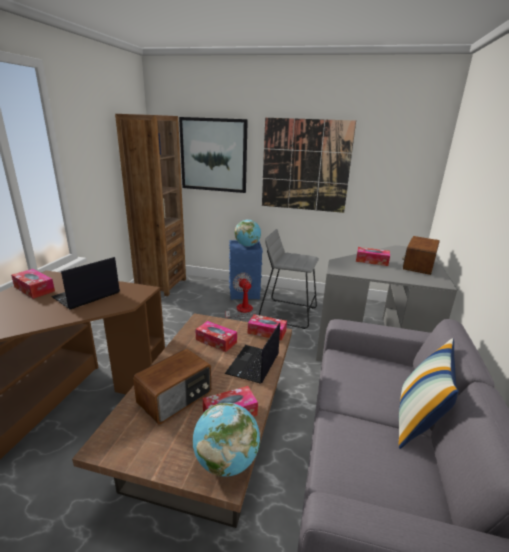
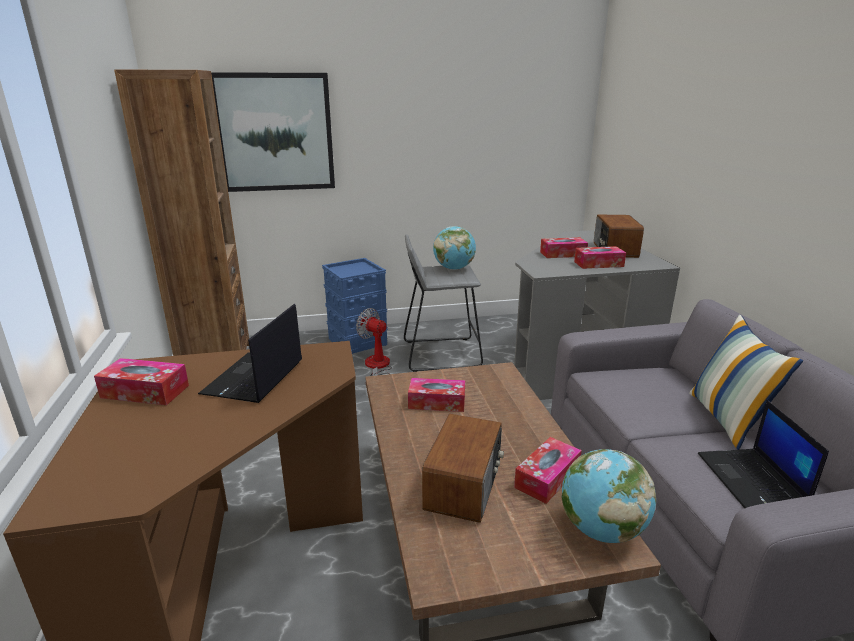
camera: 25 degrees left, 0 degrees up
laptop [225,323,280,384] -> laptop moved to [698,400,829,509]
globe [235,220,261,247] -> globe moved to [433,226,476,270]
tissue box [247,314,287,341] -> tissue box moved to [574,246,626,269]
picture [262,118,356,213] -> none

